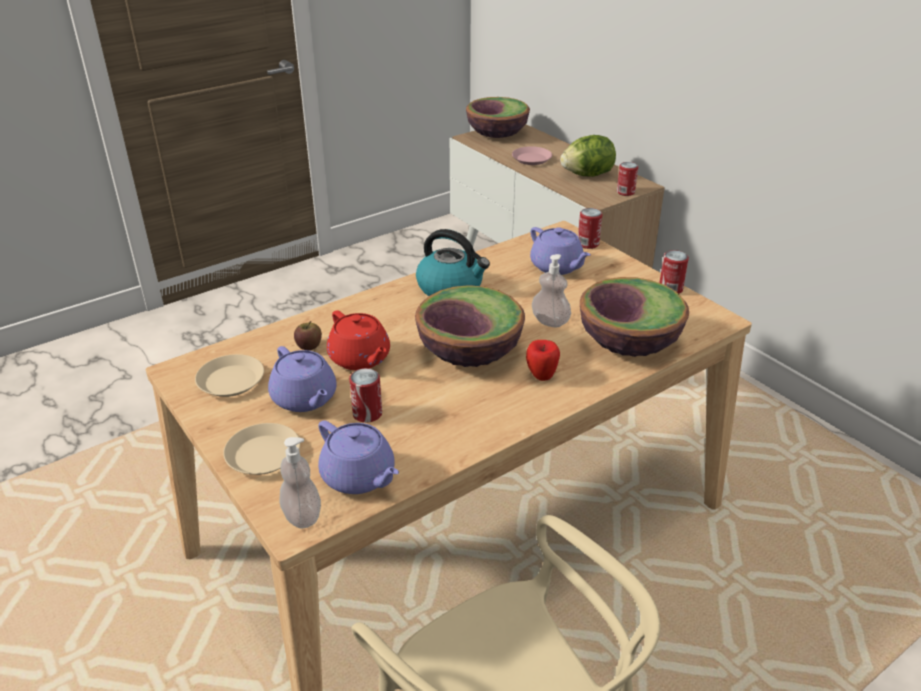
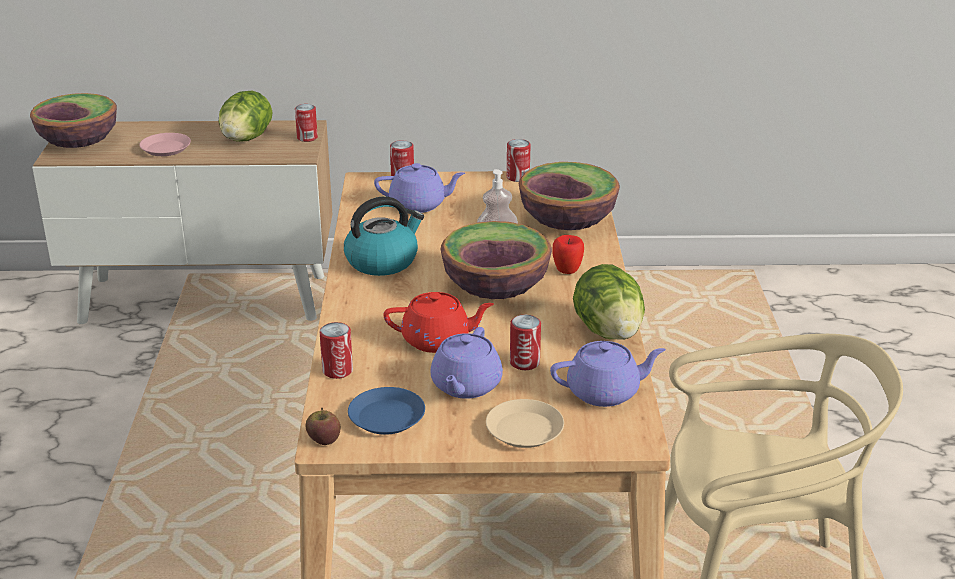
camera: 55 degrees left, 5 degrees down
beige plate [195,354,264,397] -> blue plate [348,387,425,435]
purple teapot [268,346,337,412] -> purple teapot turned 105 degrees clockwise [430,327,503,399]
soap dispenser [279,437,321,529] -> none
apple [294,321,322,350] -> apple moved to [306,408,340,445]
none -> can [320,322,353,379]
none -> lettuce [573,264,645,340]

